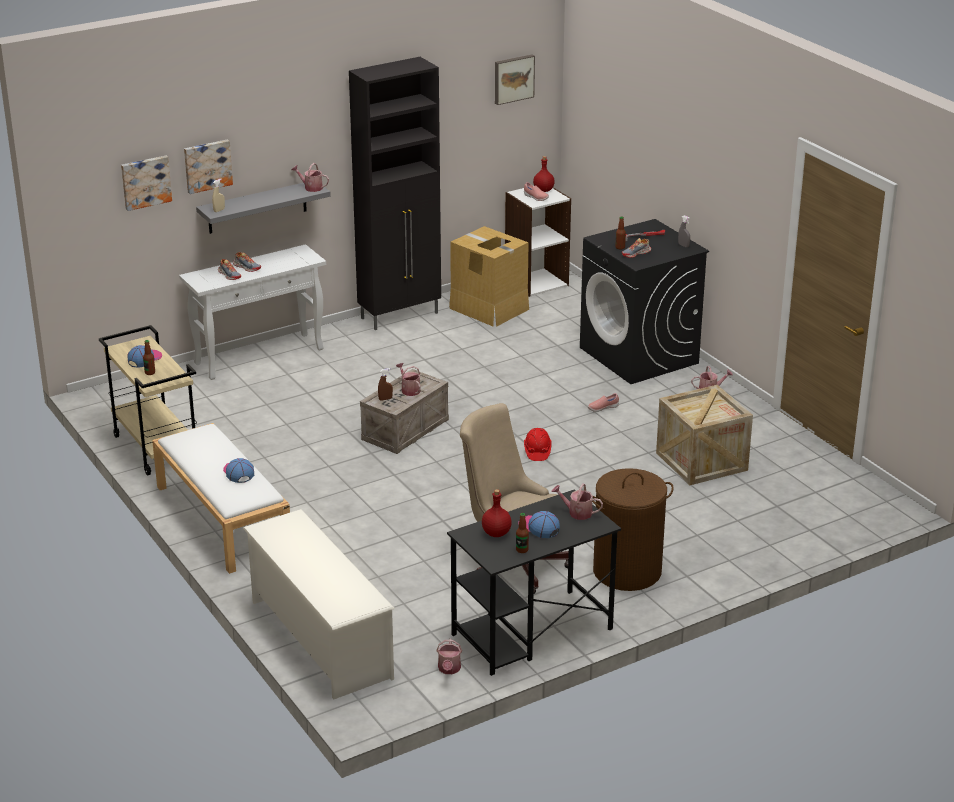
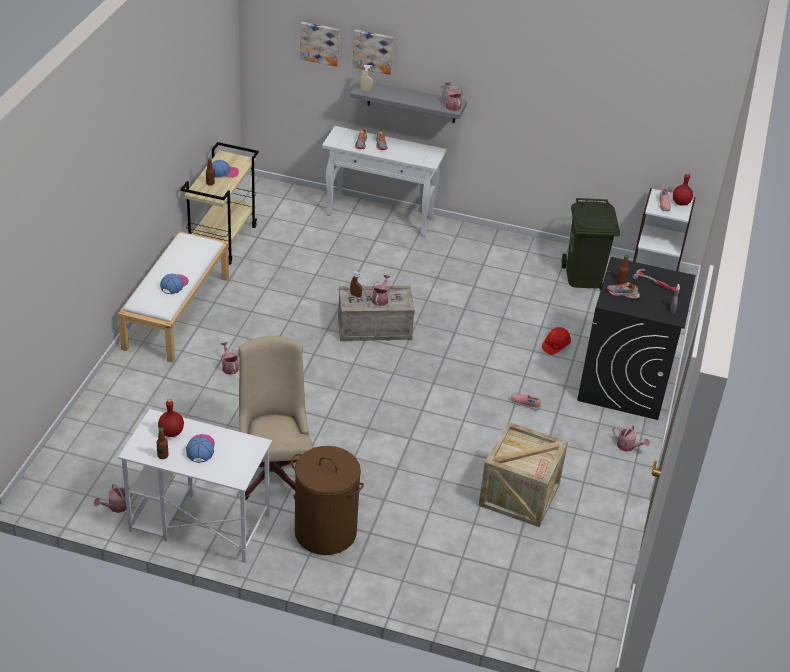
camera: 45 degrees right, 10 degrees up
white shoe rack [243,509,395,699] -> none
black cabinet [349,57,441,330] -> none
black desk [447,489,621,676] -> white desk [118,409,272,563]
cardboard box [449,226,529,327] -> green trash can [562,198,620,288]
picture [495,55,535,105] -> none
red hard hat [524,428,552,461] -> red hard hat moved to [542,327,571,355]
watering can [552,483,603,520] -> watering can moved to [221,342,239,375]

